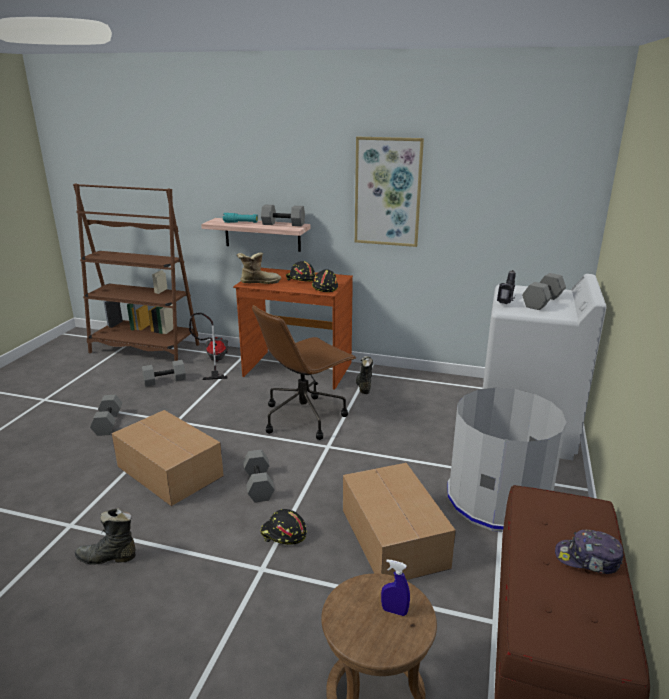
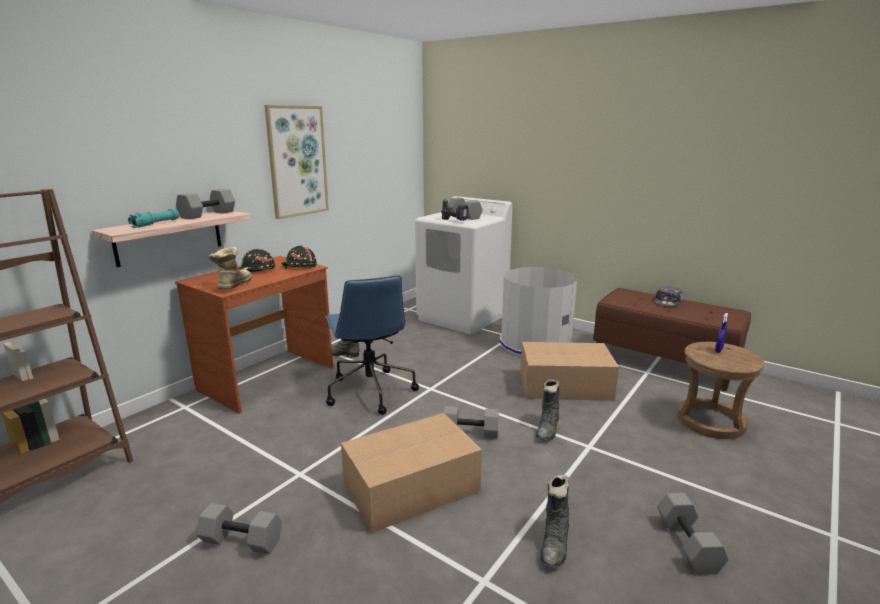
camera: 70 degrees left, 5 degrees down
grey dumbbell [142,360,186,387] -> grey dumbbell moved to [657,493,729,575]
vacuum cleaner [189,313,228,380] -> none
brown office chair [252,305,356,440] -> blue office chair [326,275,419,415]
black hard hat [260,509,307,545] -> black boot [536,379,560,441]

